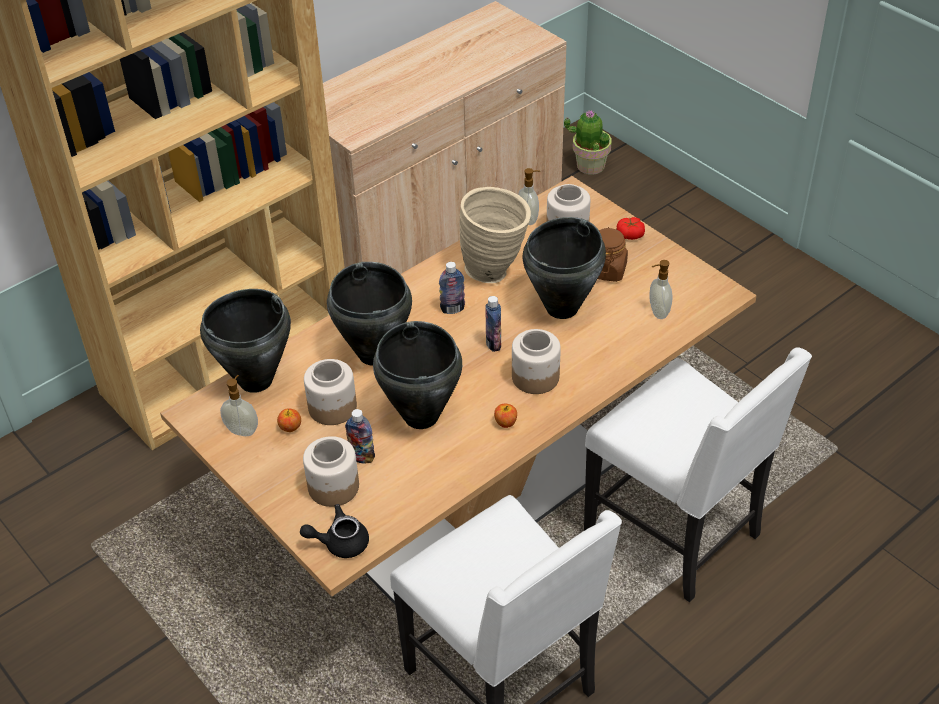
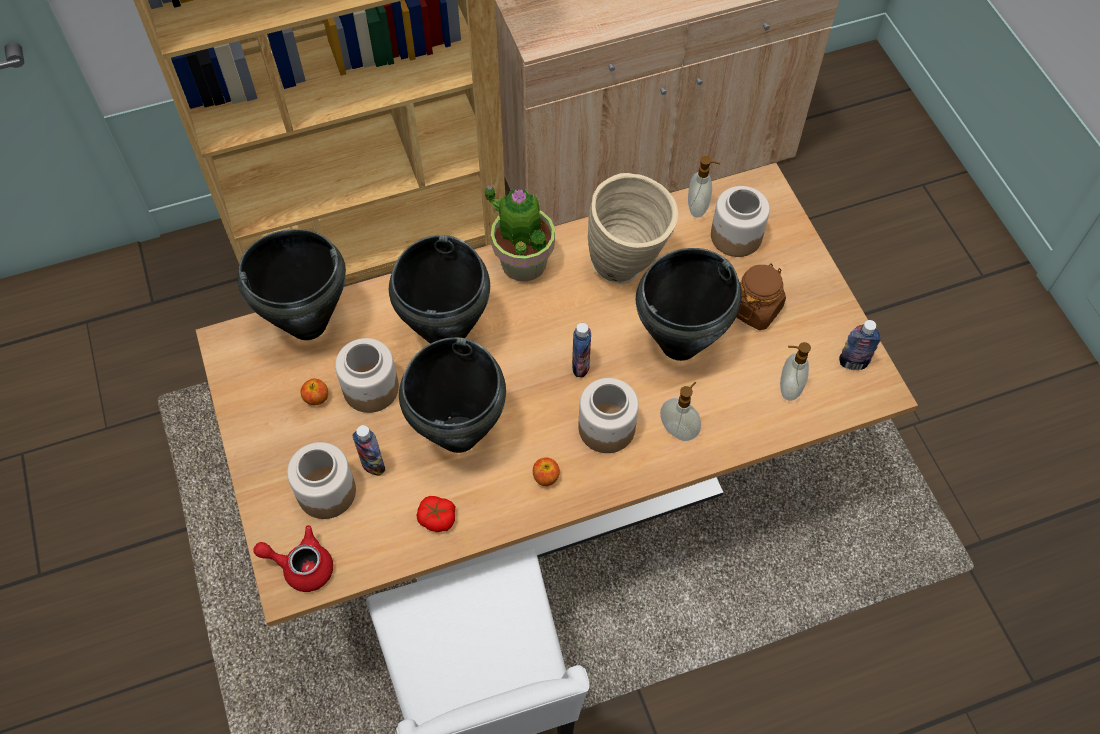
camera: 20 degrees right, 15 degrees up
soap dispenser [220,375,258,436] -> soap dispenser moved to [660,382,701,441]
black teapot [300,504,369,558] -> red teapot [253,525,333,592]
bottle [439,262,465,314] -> bottle moved to [839,320,881,370]
potted plant [564,110,612,175] -> potted plant moved to [485,185,555,282]
white chair [584,347,812,603] -> none
tomato [617,217,645,240] -> tomato moved to [417,496,456,532]

